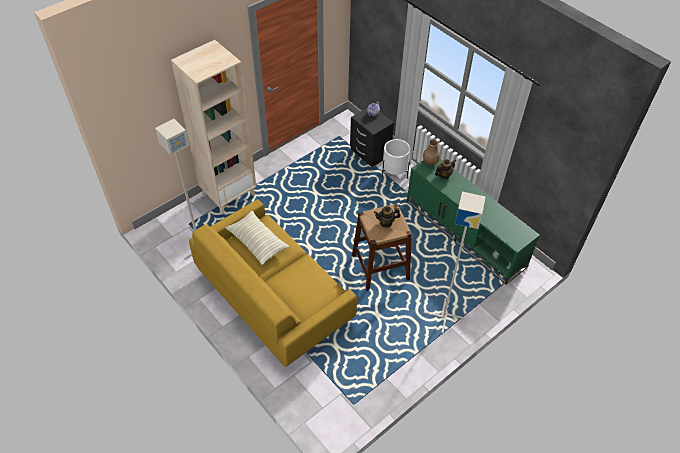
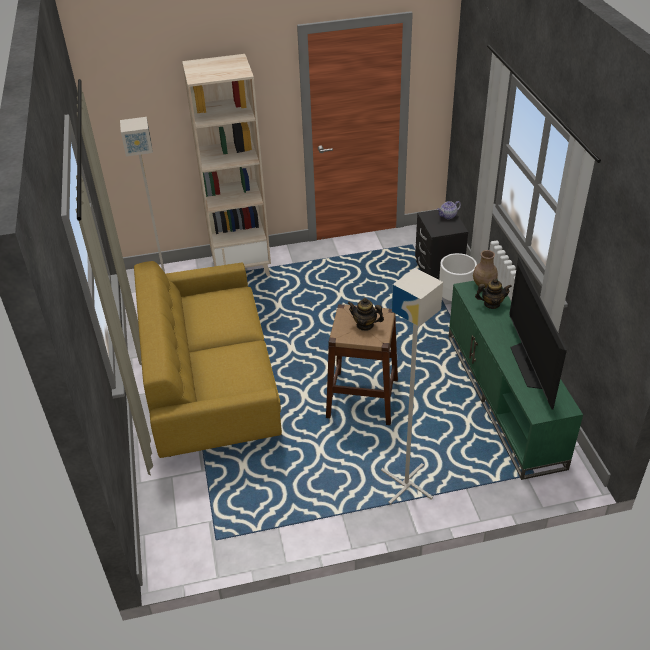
camera: 30 degrees right, 10 degrees down
pillow [225,211,289,265] -> none
none -> television [509,257,567,409]

